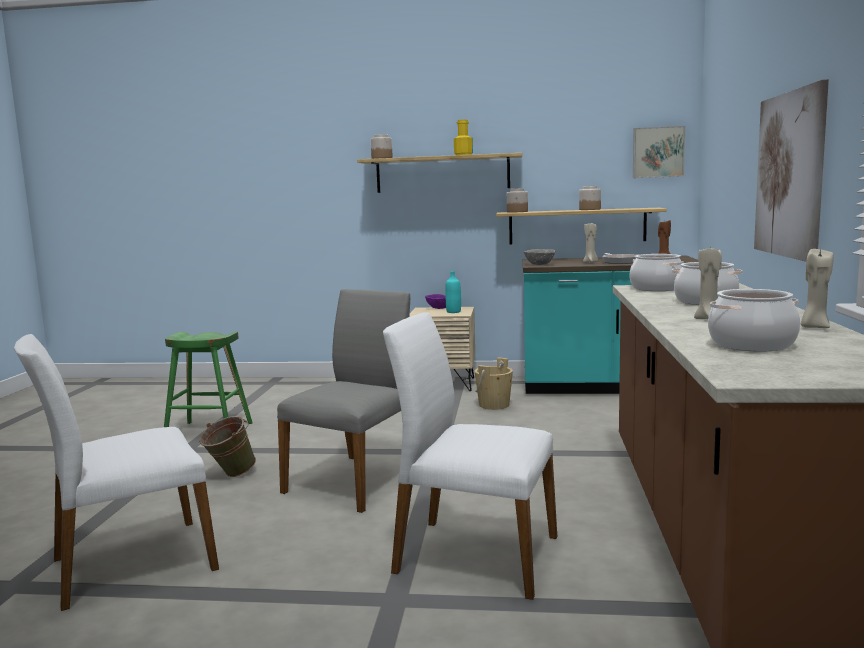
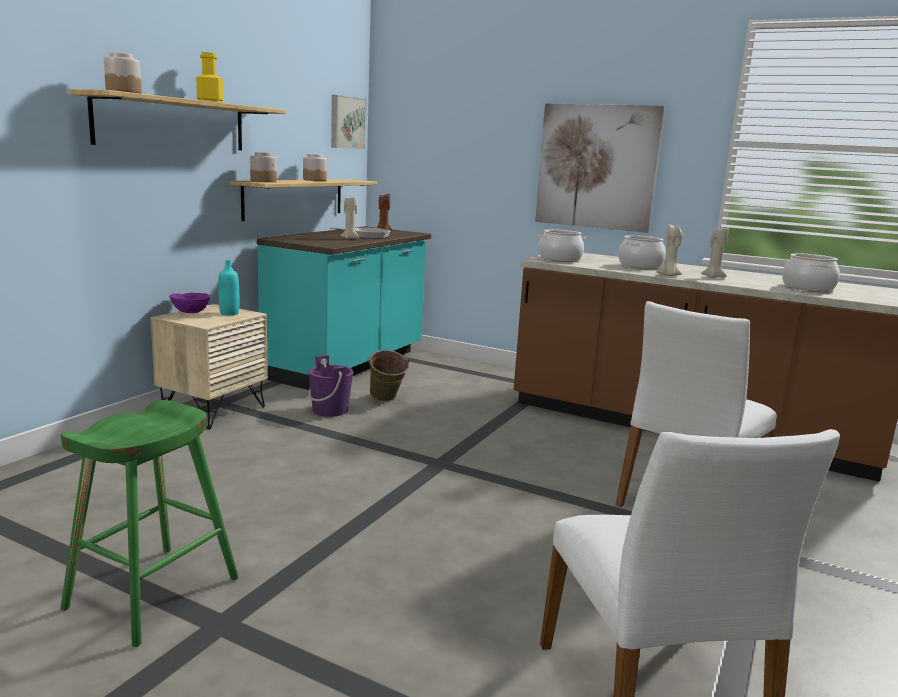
camera: 70 degrees left, 5 degrees up
green bucket [199,416,256,477] -> green bucket moved to [367,350,410,401]
grey chair [277,289,410,513] -> none
beige bucket [474,358,513,410] -> purple bucket [308,355,353,417]
grey bowl [524,249,555,265] -> none
beige candle [801,248,834,328] -> beige candle moved to [656,224,682,276]

